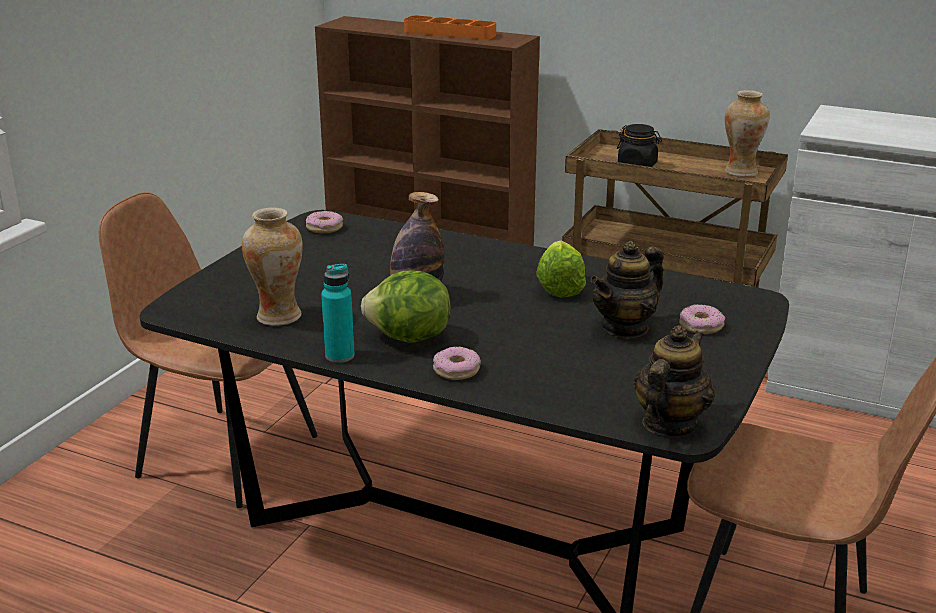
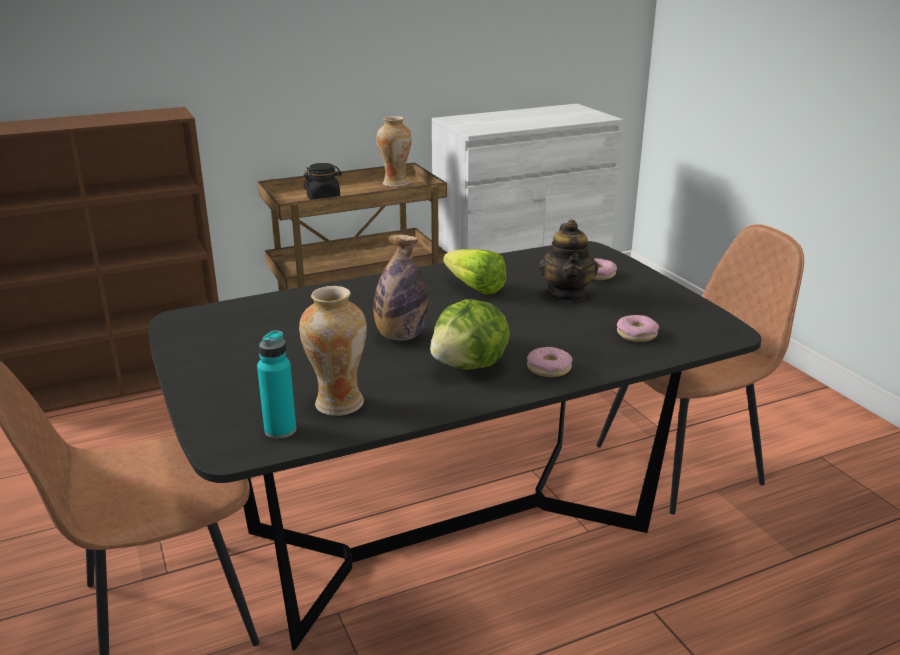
camera: 50 degrees left, 0 degrees up
donut [306,211,343,233] -> donut moved to [617,315,659,342]
turquoise bottle [321,264,355,363] -> turquoise bottle moved to [257,330,296,439]
orange tray [404,15,496,40] -> none
teapot [634,325,715,436] -> none

